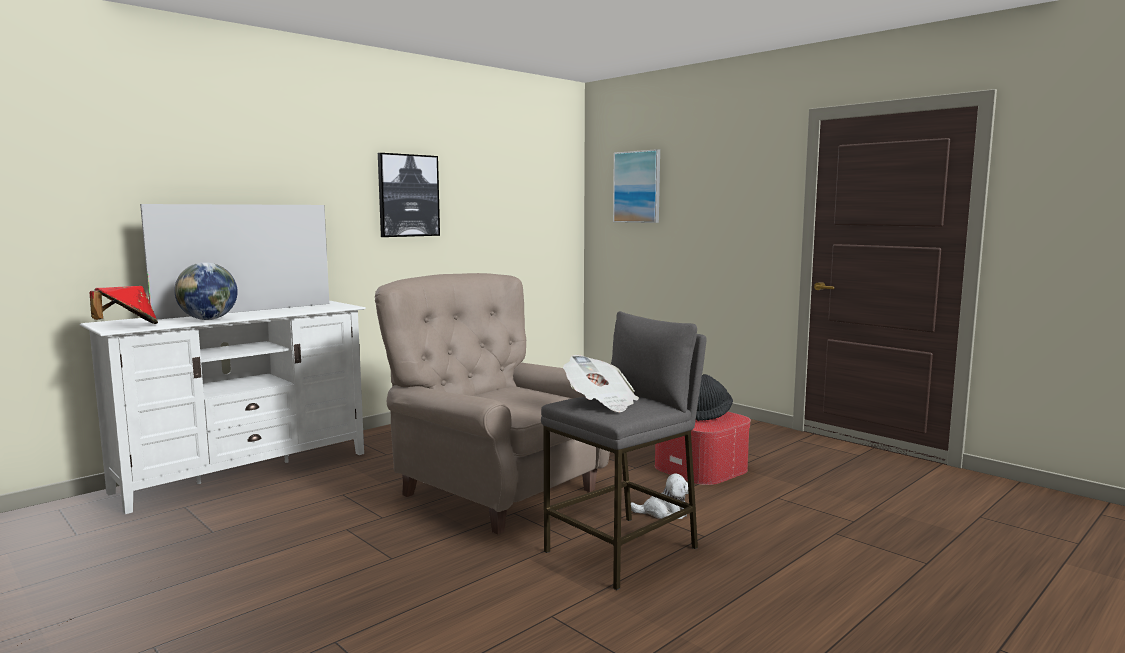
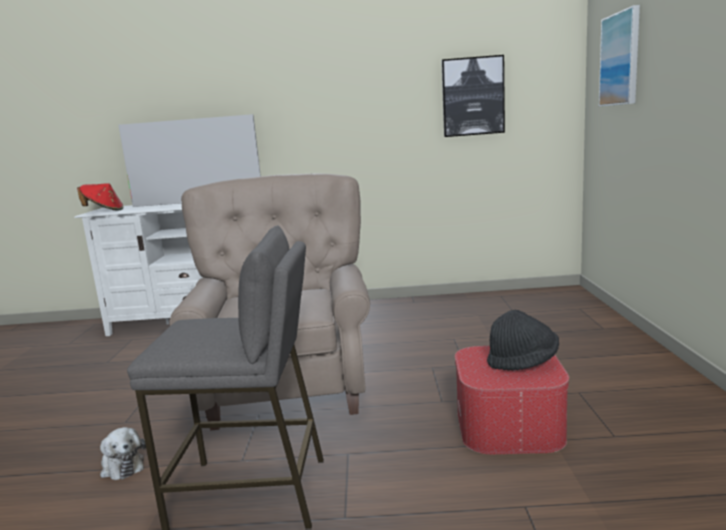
camera: 45 degrees right, 5 degrees up
globe [174,262,238,320] -> none
picture [378,153,440,237] -> picture moved to [441,55,505,137]
newspaper [563,355,639,412] -> none
plush toy [631,473,689,519] -> plush toy moved to [100,427,146,480]

